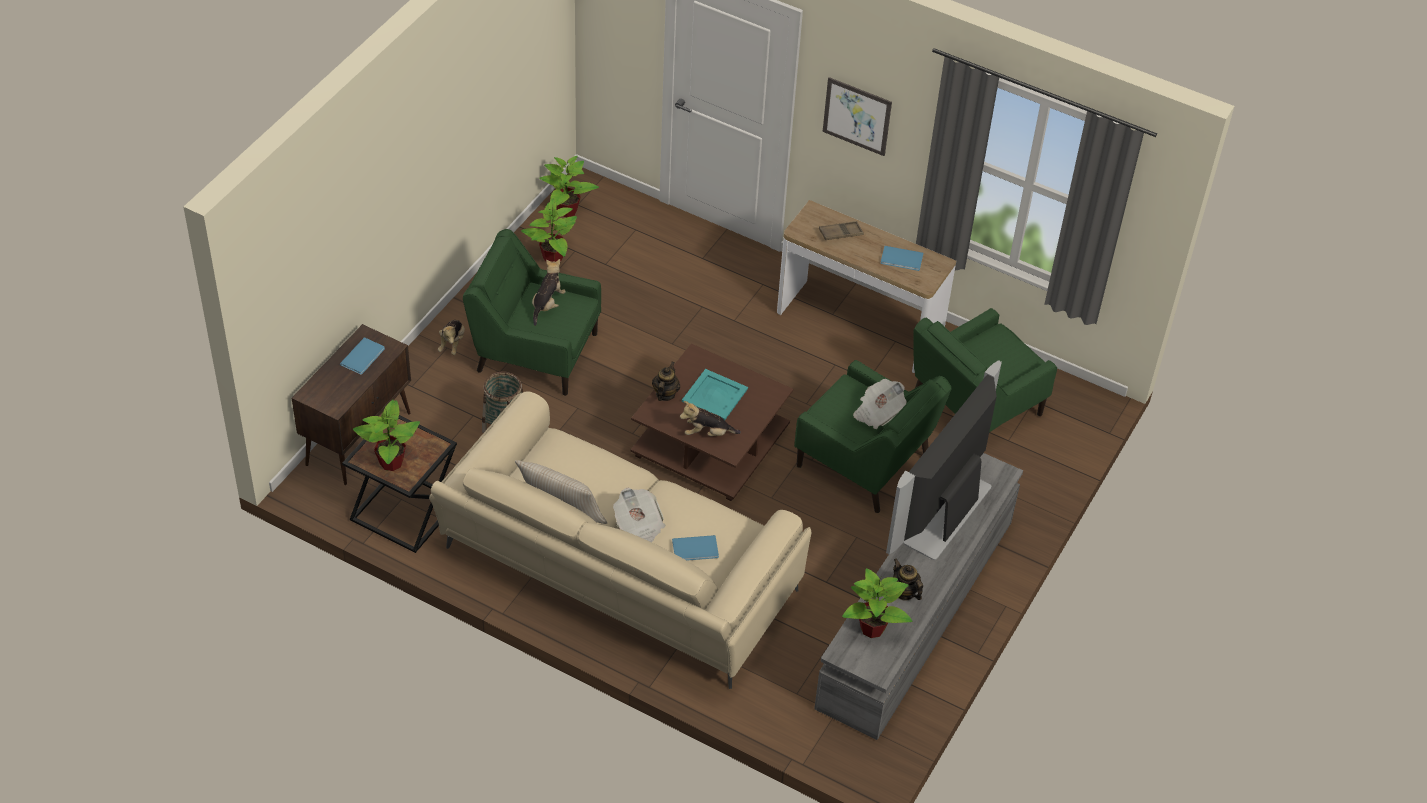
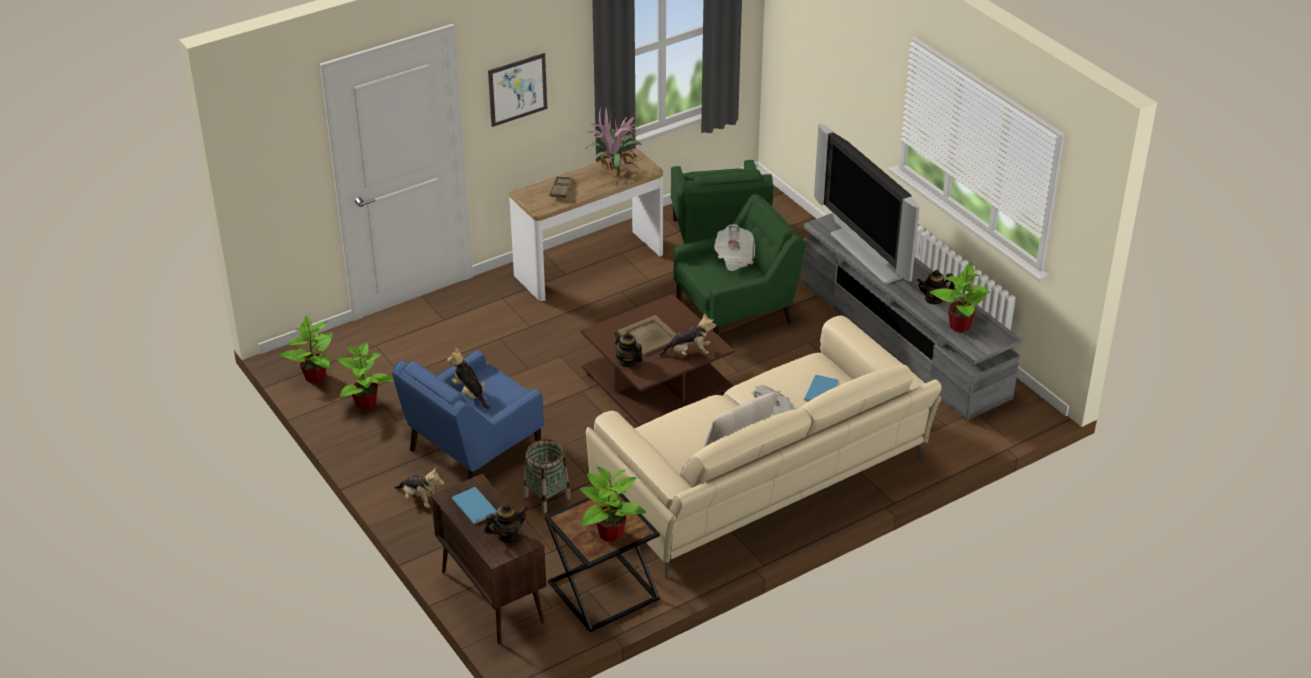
camera: 60 degrees left, 10 degrees down
green armchair [463,229,601,396] -> blue armchair [392,350,544,480]
plush toy [680,401,741,436] -> plush toy turned 120 degrees counterclockwise [658,313,716,356]
turquoise tray [682,369,748,420] -> beige tray [617,315,677,356]
blue book [881,246,923,271] -> potted plant [585,107,642,185]
none -> teapot [484,503,528,542]

